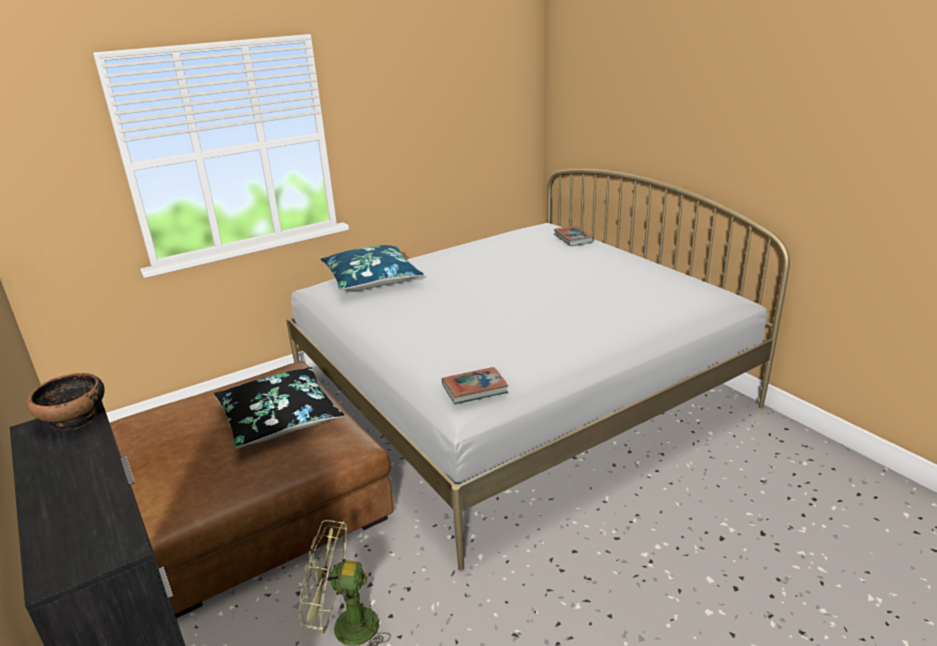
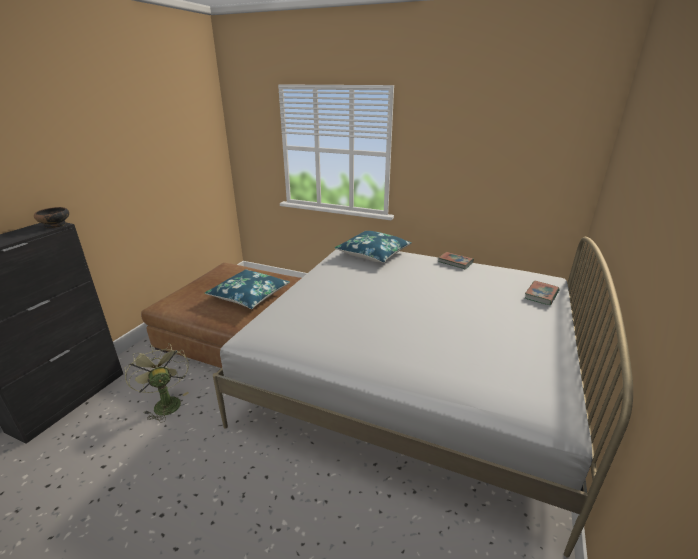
camera: 55 degrees right, 0 degrees up
black pillow [214,367,344,449] -> blue pillow [205,269,290,309]
book [442,367,508,404] -> book moved to [438,252,474,269]

